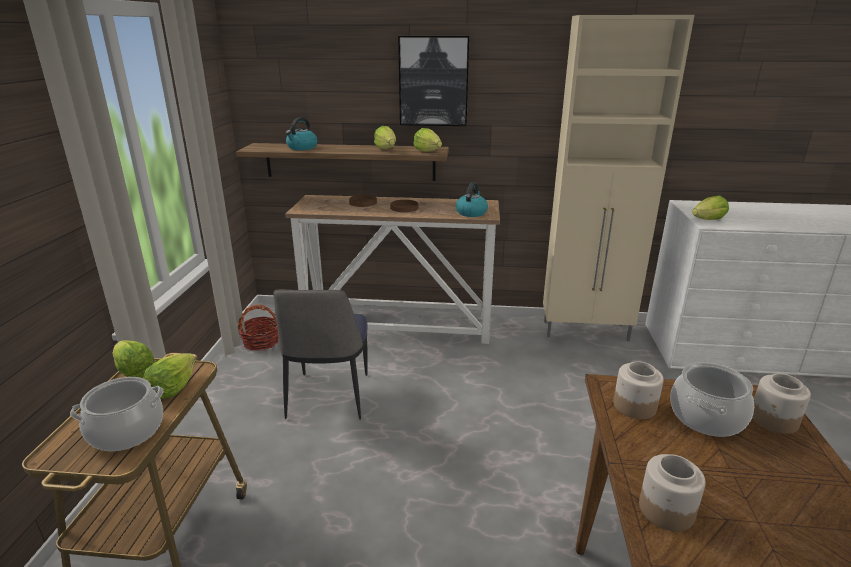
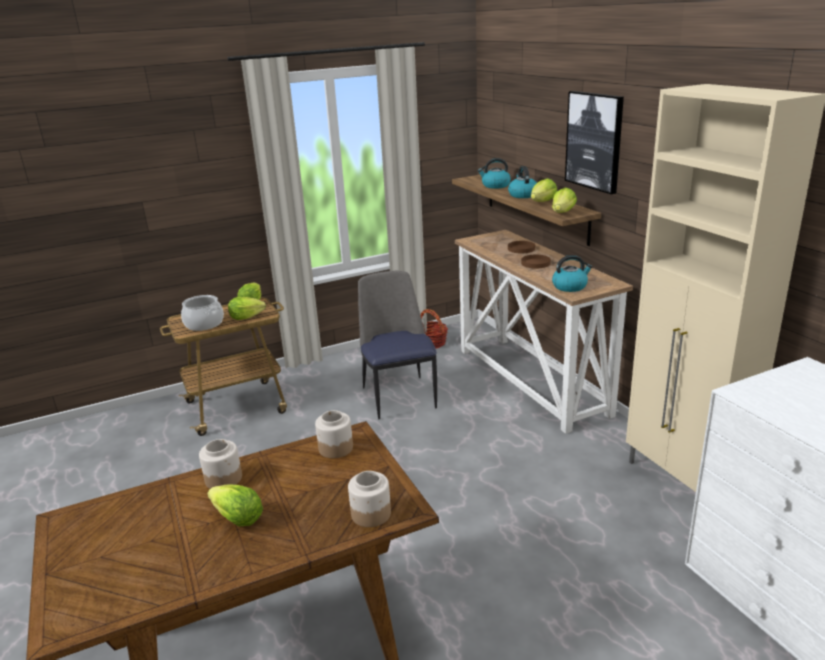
camera: 60 degrees right, 0 degrees up
chair [273,290,368,420] -> chair turned 105 degrees clockwise [358,271,437,419]
cooking pot [670,362,754,437] -> none
lettuce [692,196,729,220] -> lettuce moved to [207,485,263,526]
none -> kettle [508,166,537,198]

